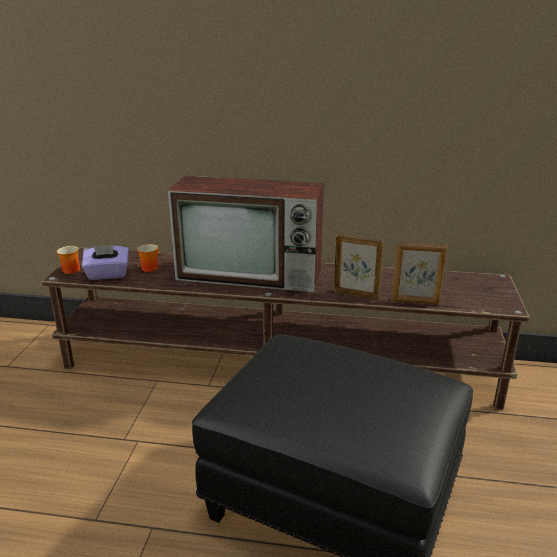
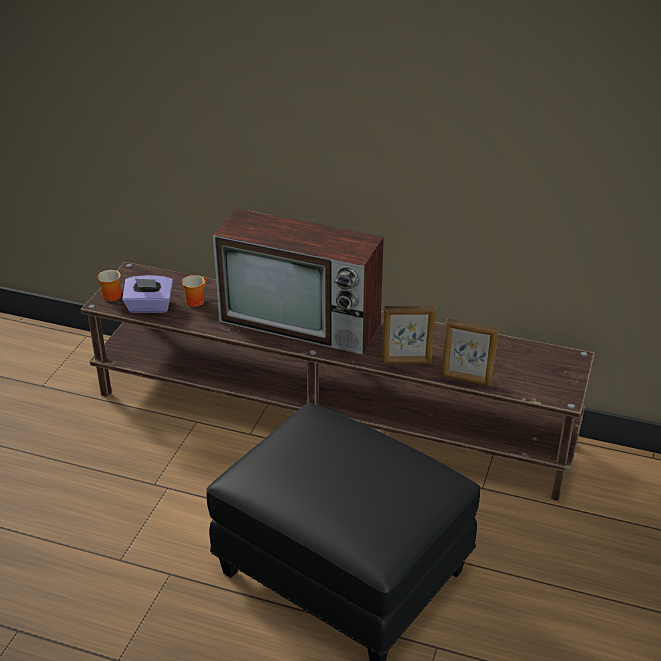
camera: 10 degrees right, 10 degrees up
picture frame [334,234,384,300] -> picture frame turned 150 degrees clockwise [382,306,436,364]

